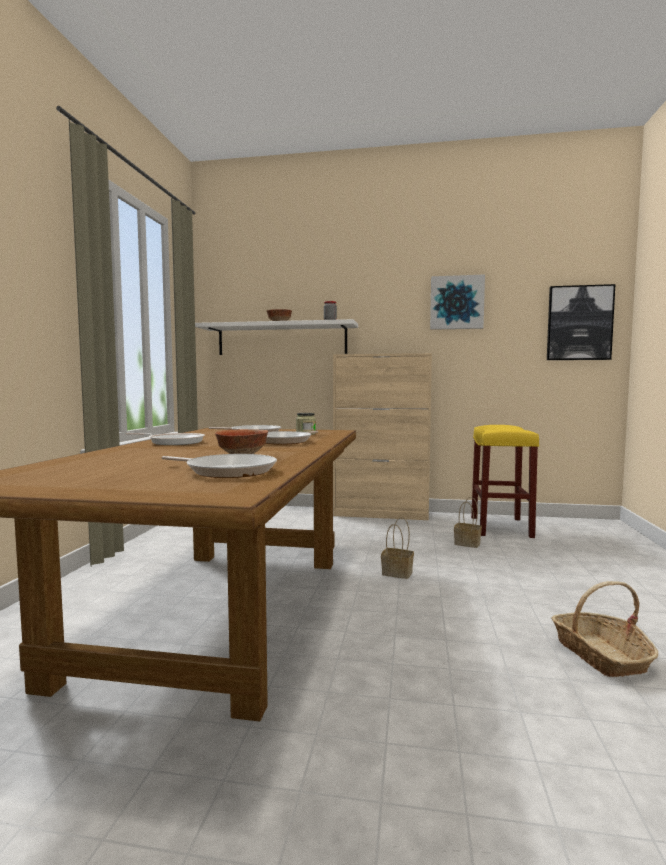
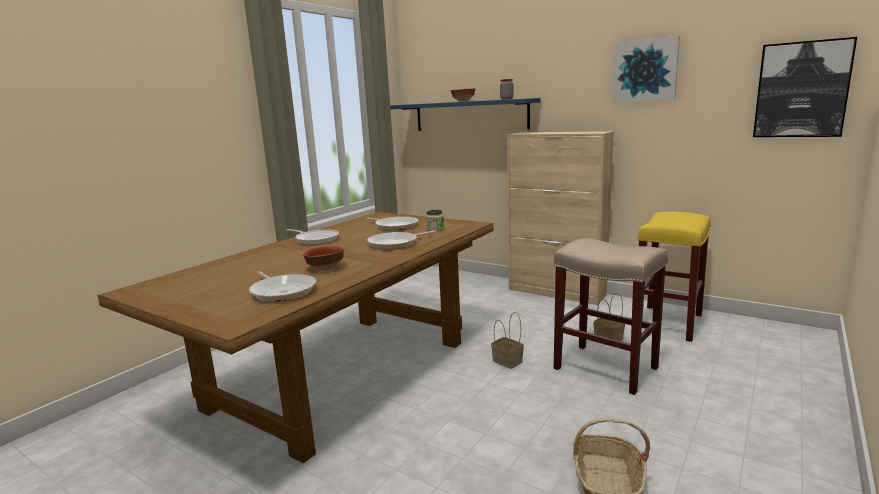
camera: 25 degrees right, 10 degrees up
white shelf [195,319,358,355] -> blue shelf [390,98,540,131]
none -> beige stool [554,238,668,395]

